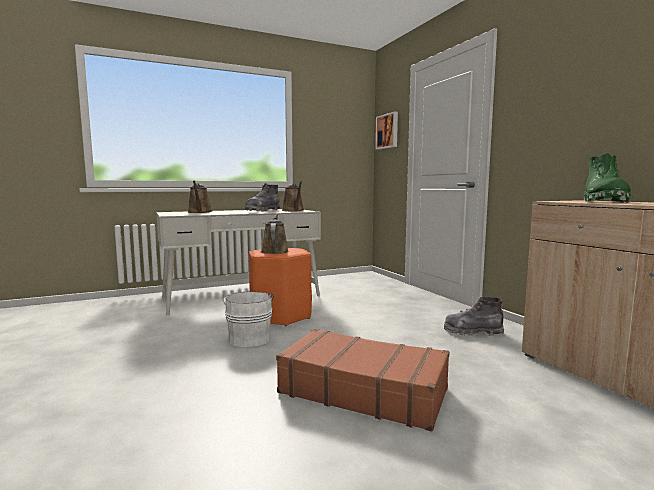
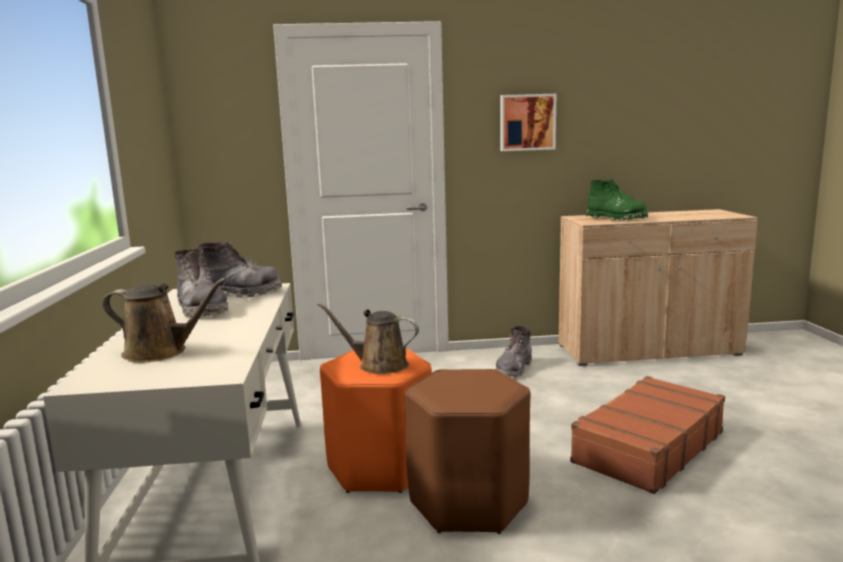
camera: 70 degrees left, 5 degrees up
white bucket [223,292,274,347] -> brown stool [404,369,530,534]
brown watering can [282,181,304,211] -> grey boot [197,241,282,297]
picture [375,112,398,150] -> picture moved to [500,94,556,151]

